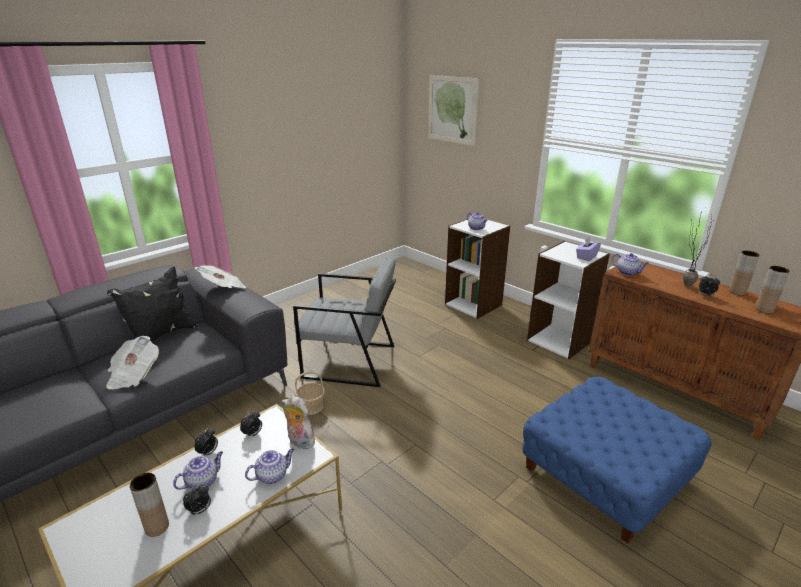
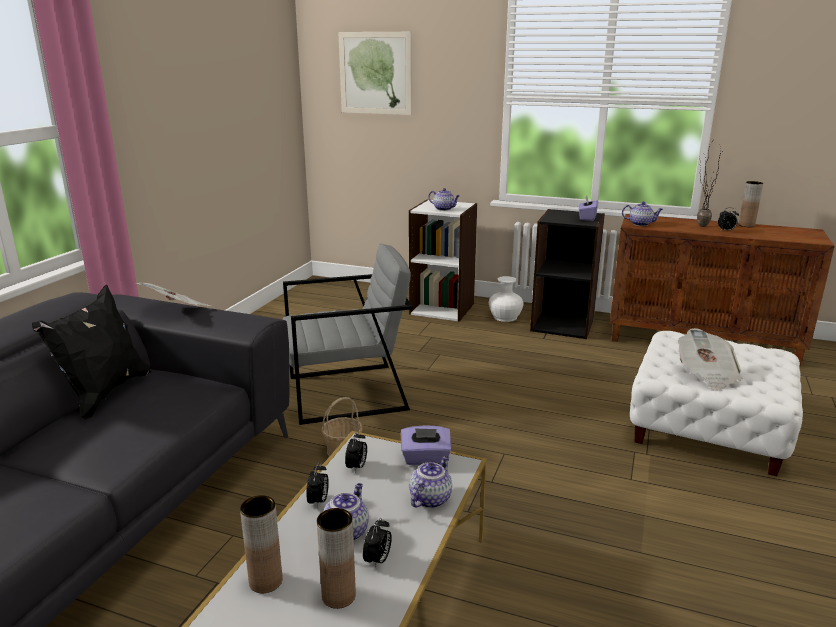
camera: 25 degrees left, 5 degrees down
newspaper [106,336,159,389] -> newspaper moved to [678,328,743,390]
plush toy [282,396,315,449] -> purple tissue box [401,425,451,465]
blue ottoman [522,377,712,543] -> white ottoman [630,331,803,476]
white bookcase [527,241,610,359] -> black bookcase [530,209,605,339]
brown vase [755,266,790,314] -> brown vase moved to [240,495,282,593]
none -> white vase [489,276,524,322]

